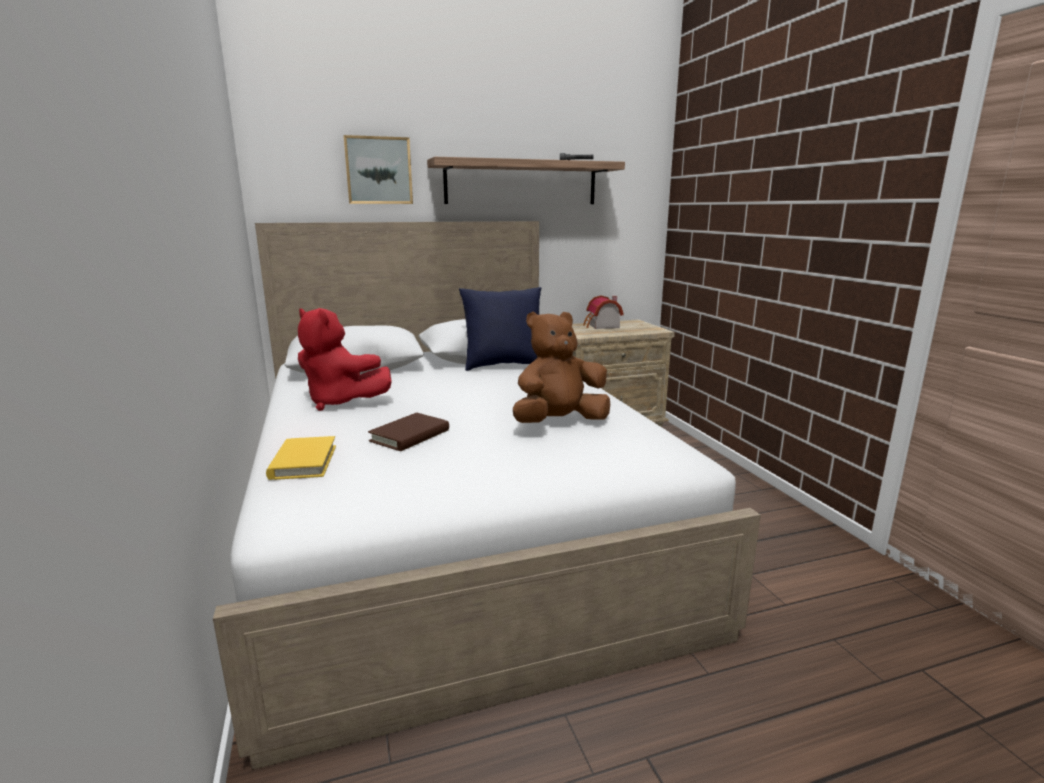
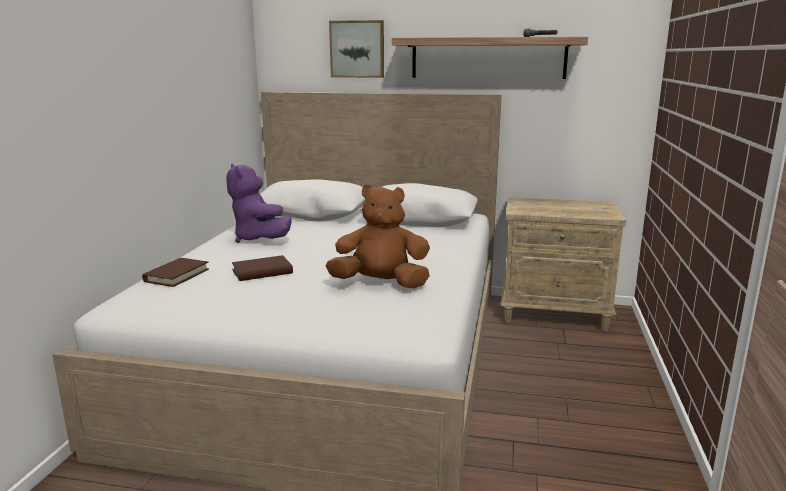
camera: 30 degrees right, 0 degrees up
yellow book [266,436,336,480] -> brown book [142,258,209,287]
red plush toy [298,308,392,411] -> purple plush toy [226,164,292,243]
blue pillow [459,287,541,371] -> none
toy house [583,295,624,329] -> none

